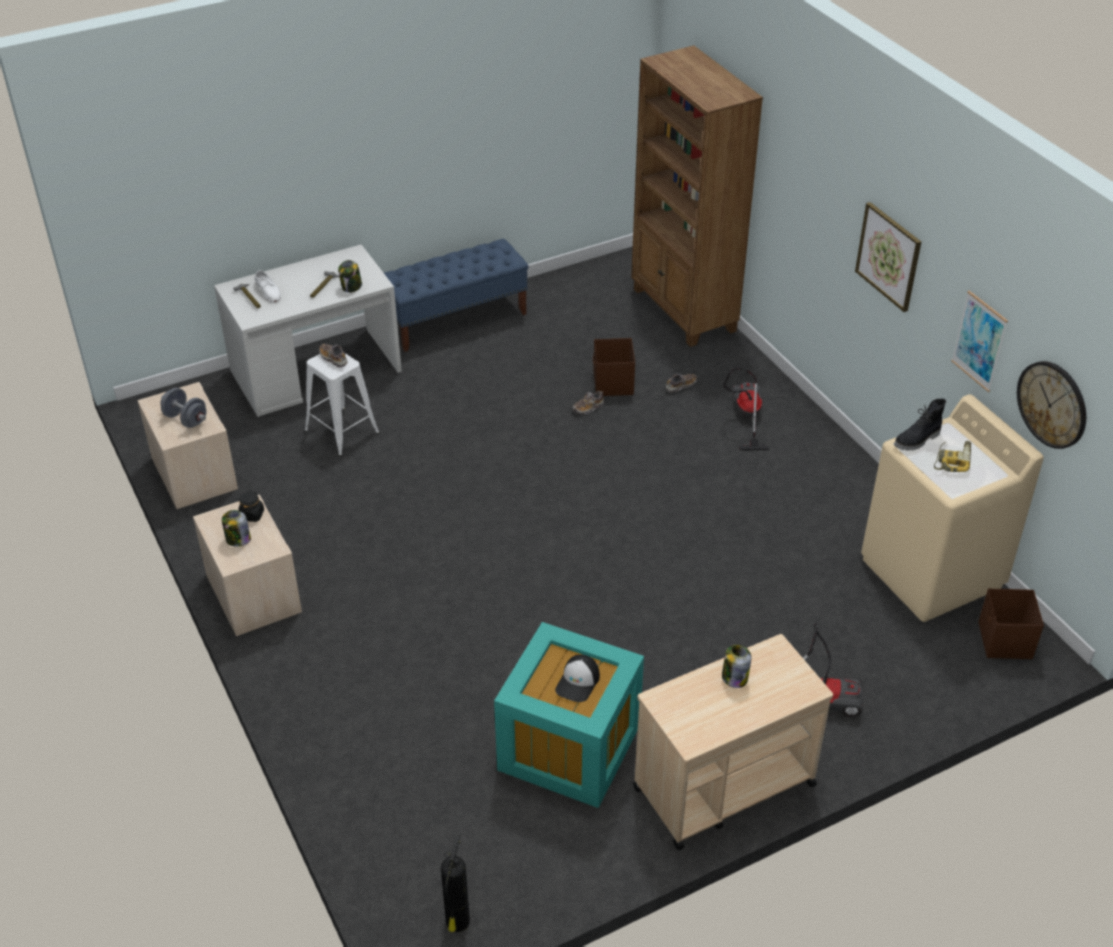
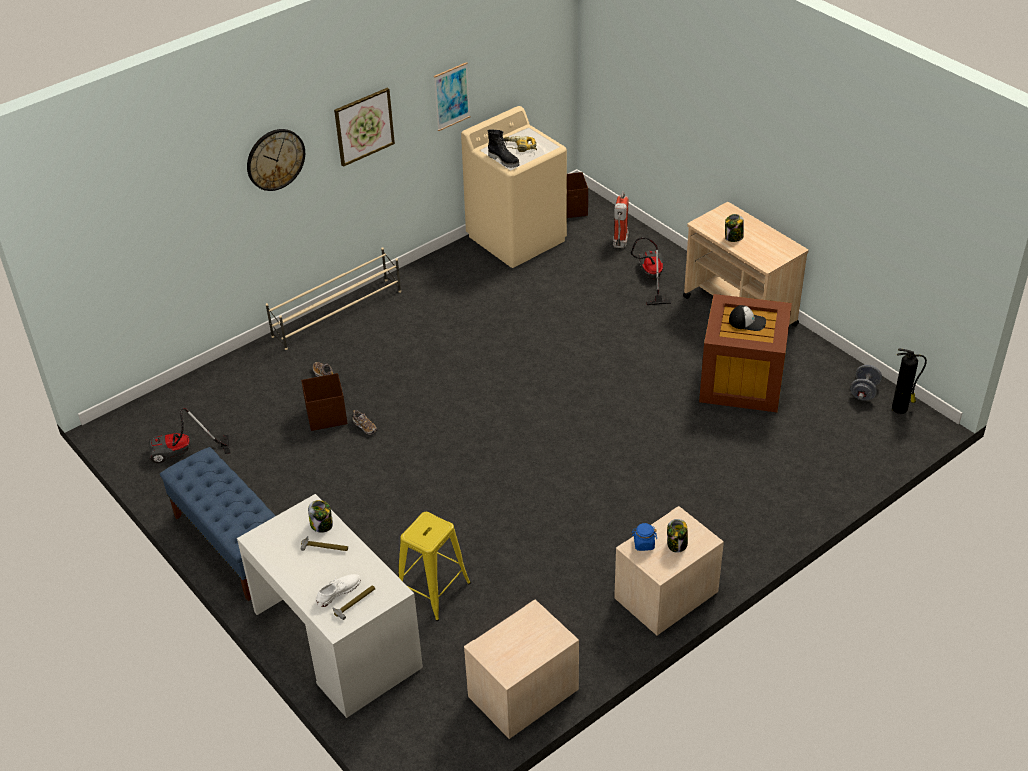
camera: 100 degrees left, 0 degrees up
grey dumbbell [160,388,207,428] -> grey dumbbell moved to [850,365,882,401]
black jar [238,491,264,522] -> blue jar [632,523,657,551]
white stool [304,353,380,457] -> yellow stool [399,512,471,621]
shoe [319,344,348,368] -> none
turquoise storage box [494,622,644,808] -> brown storage box [699,294,792,412]
brown bookcase [631,45,763,347] -> none
vacuum cleaner [723,367,770,450] -> vacuum cleaner moved to [149,408,230,463]
wall clock [1017,361,1086,449] -> wall clock moved to [247,129,305,191]
none -> beige shoe rack [266,248,401,350]
none -> fire extinguisher [613,191,629,248]

